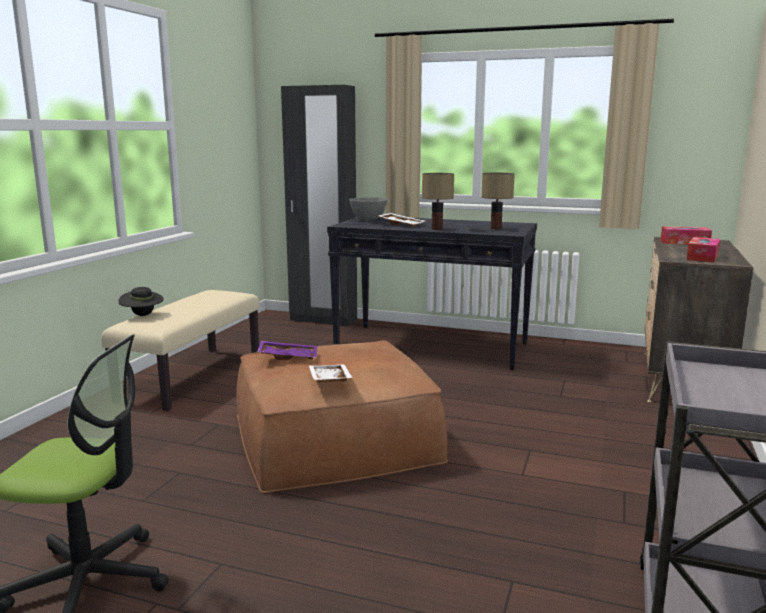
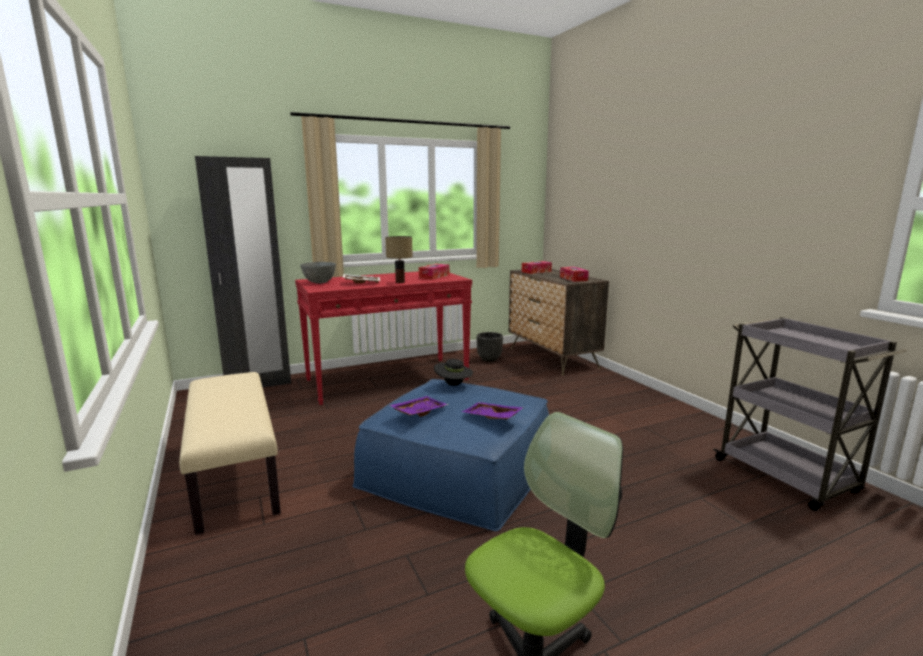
camera: 45 degrees left, 0 degrees up
black hat [118,287,164,316] -> black hat moved to [434,359,473,386]
brown ottoman [236,340,448,493] -> blue ottoman [352,379,549,531]
white tray [309,364,353,383] -> purple tray [462,402,523,419]
black console table [327,217,537,370] -> red console table [295,271,472,405]
table lamp [482,172,515,229] -> tissue box [419,264,449,280]
none -> black planter [477,332,503,362]

